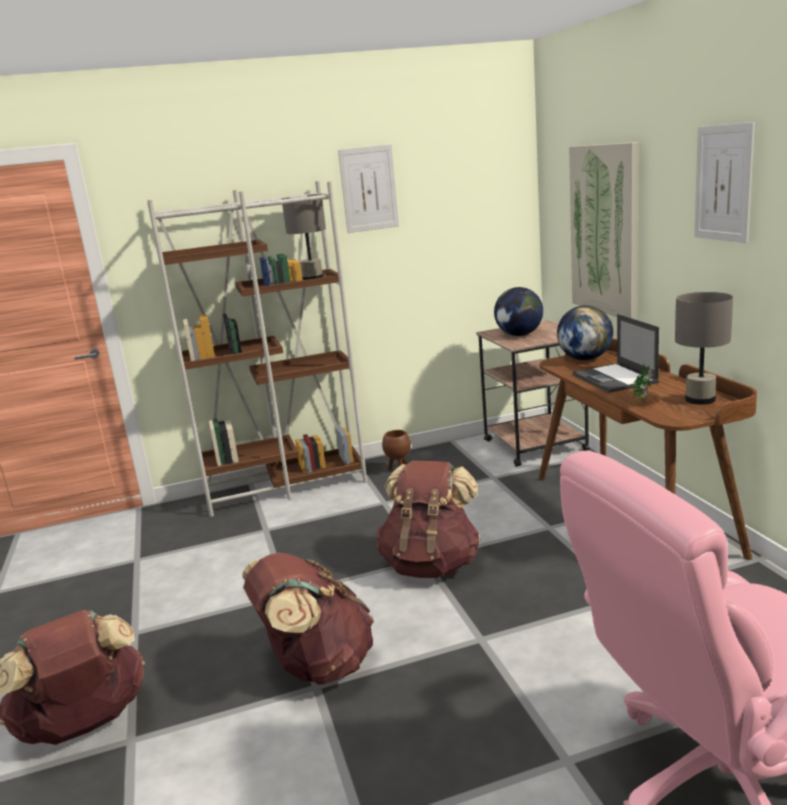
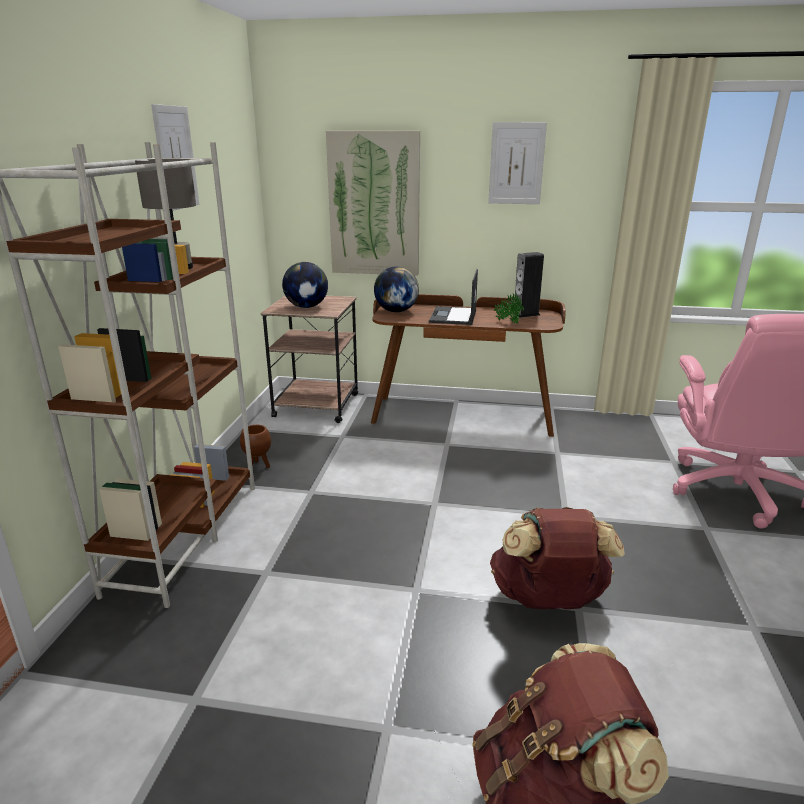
camera: 65 degrees left, 5 degrees up
brown backpack [376,461,481,578] -> none
laptop [573,314,659,393] -> laptop turned 90 degrees clockwise [429,269,478,325]
grey table lamp [675,292,733,405] -> speaker [515,252,544,318]

